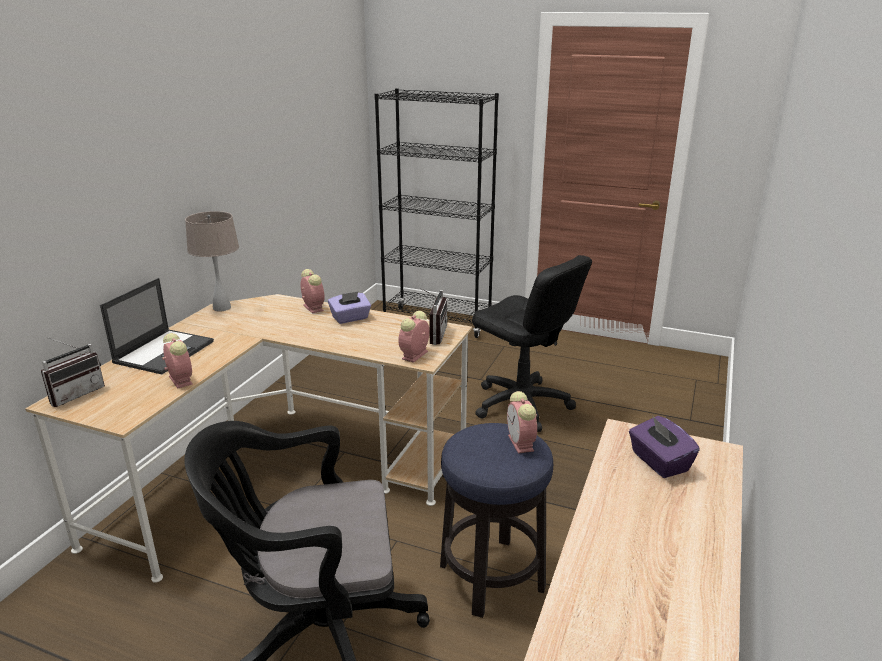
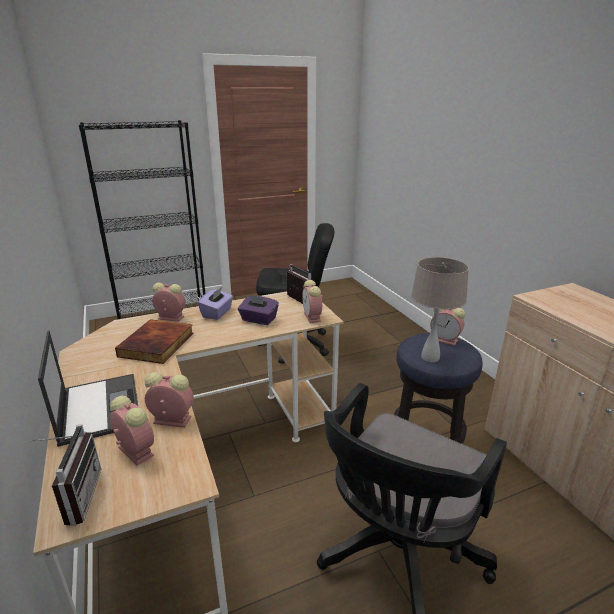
camera: 45 degrees left, 0 degrees up
beige table lamp [185,211,239,311] -> beige table lamp moved to [411,257,469,362]
purple tissue box [629,415,700,478] -> purple tissue box moved to [238,295,279,325]
none -> alarm clock [110,396,154,465]
none -> book [115,319,193,364]

